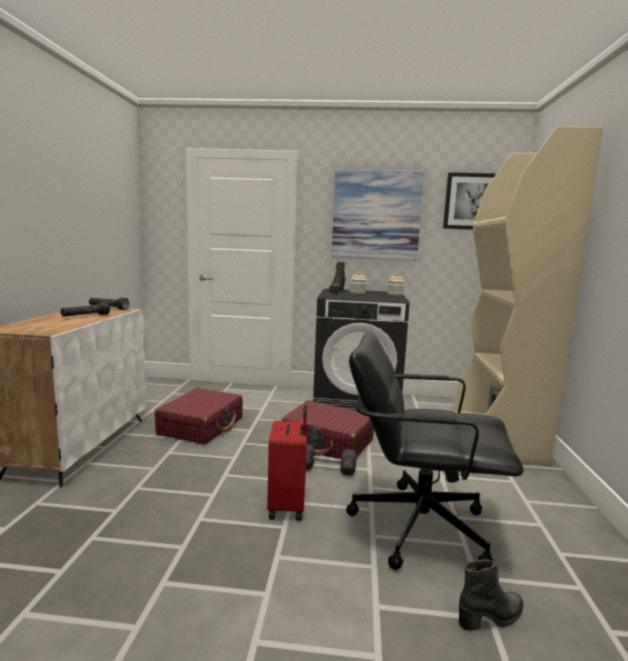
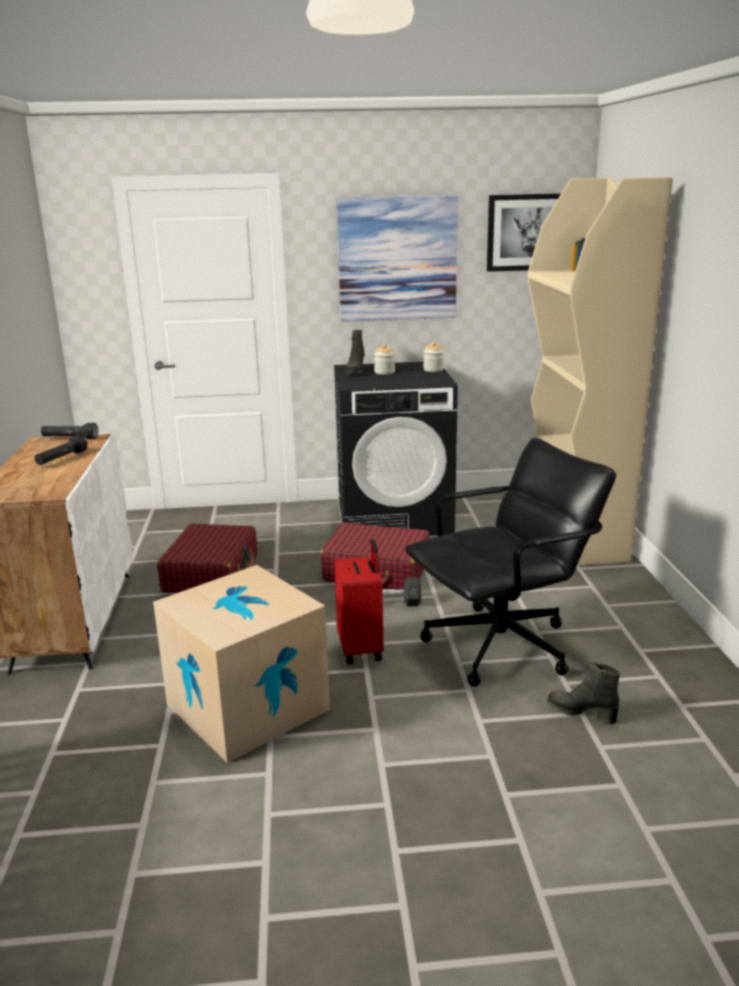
camera: 10 degrees left, 10 degrees up
black office chair [346,331,524,570] -> black office chair turned 150 degrees clockwise [405,438,616,687]
black boot [459,559,524,631] -> black boot turned 120 degrees counterclockwise [547,662,620,725]
none -> cardboard box [153,565,330,763]

